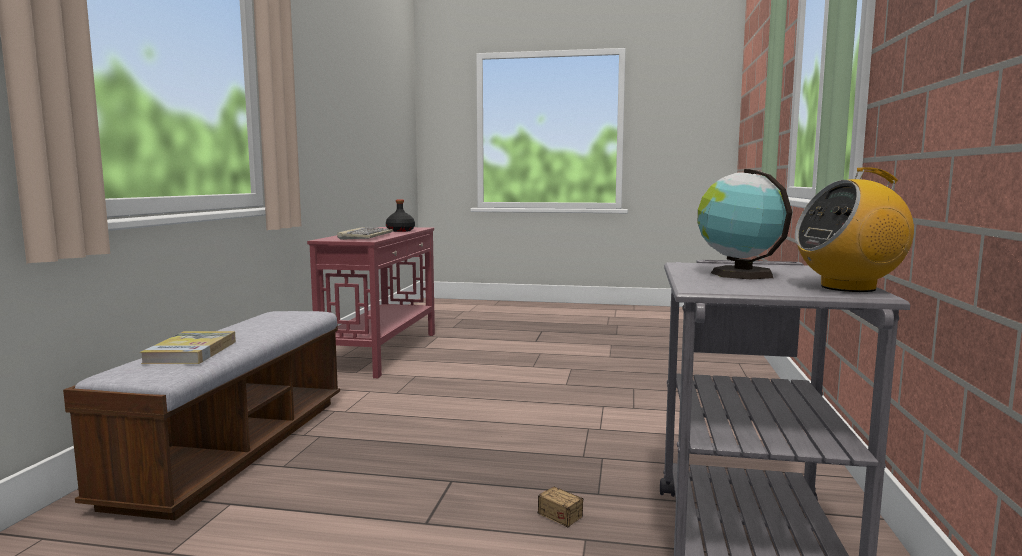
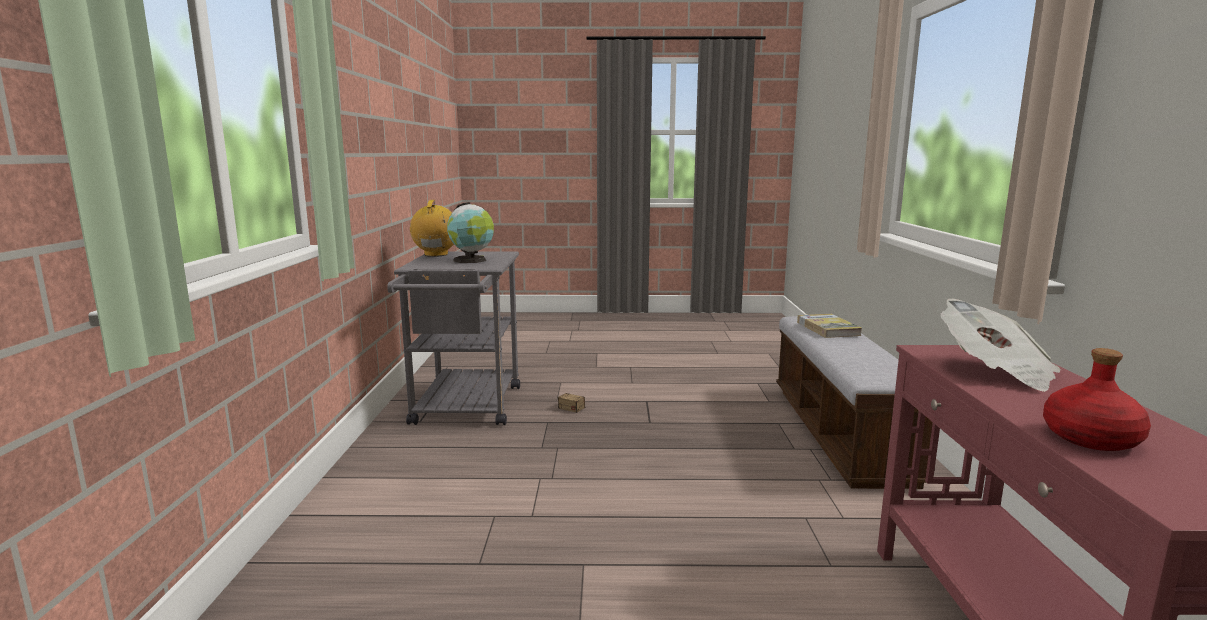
camera: 170 degrees right, 5 degrees up
keyboard [337,227,393,240] -> newspaper [941,298,1061,392]
black bottle [386,200,415,232] -> red bottle [1043,348,1151,451]
radio [795,167,914,292] -> radio turned 75 degrees counterclockwise [410,200,454,257]

